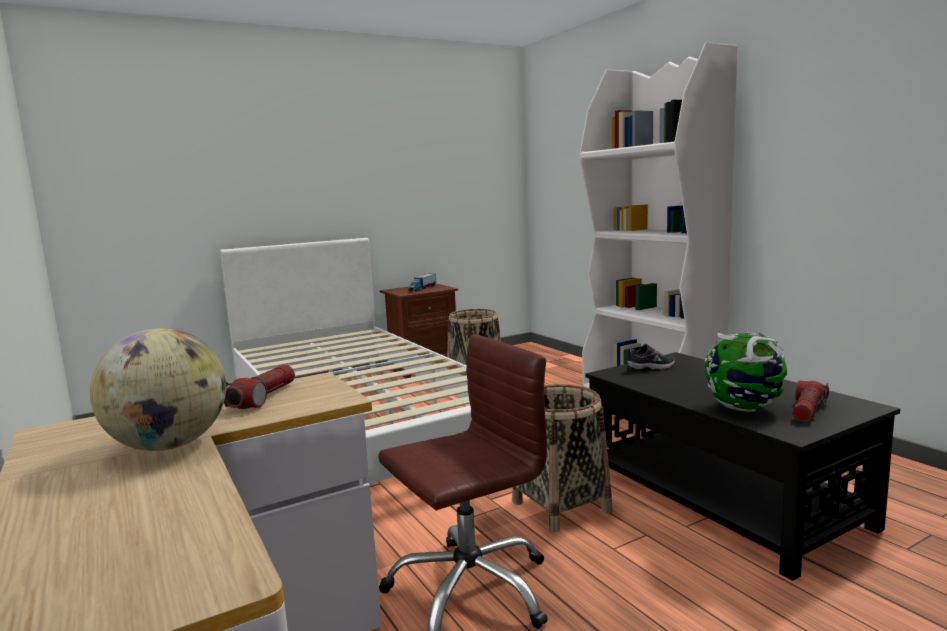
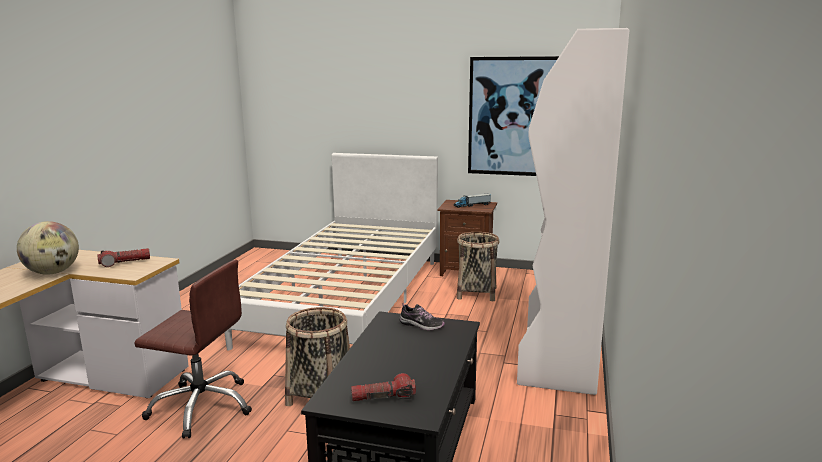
camera: 45 degrees right, 5 degrees up
globe [705,332,787,412] -> none
none -> picture [468,56,559,176]

